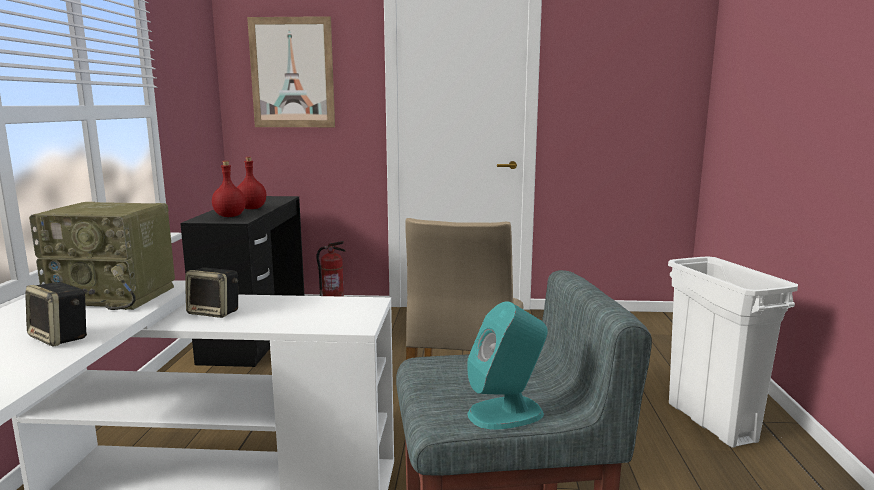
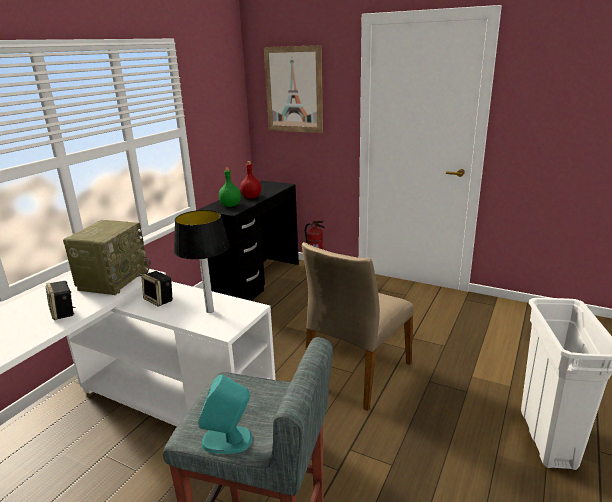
camera: 25 degrees right, 10 degrees up
radio [29,202,175,310] -> radio turned 105 degrees counterclockwise [63,220,151,295]
red bottle [212,161,246,217] -> green bottle [219,168,241,207]
none -> table lamp [174,210,230,313]

